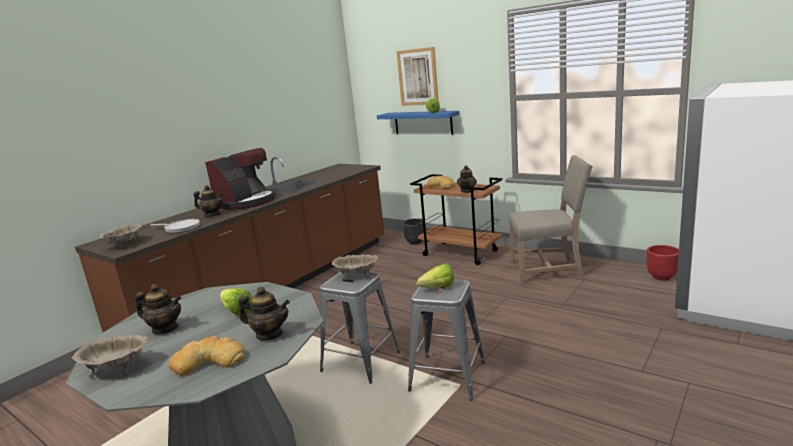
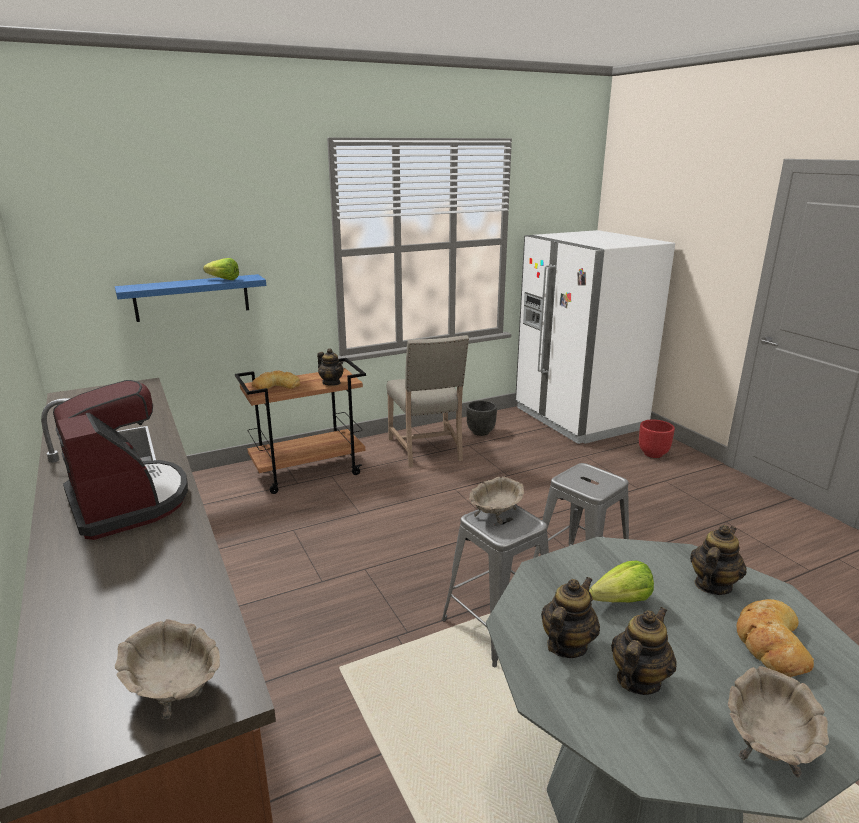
camera: 65 degrees left, 5 degrees up
frying pan [150,219,200,233] -> none
teapot [193,185,224,217] -> teapot moved to [541,577,600,658]
picture [396,47,438,106] -> none
black planter [402,218,424,245] -> black planter moved to [466,400,497,436]
lettuce [417,264,454,288] -> none
beige chair [508,155,593,284] -> beige chair turned 135 degrees clockwise [387,335,469,468]
red planter [646,245,679,280] -> red planter moved to [639,420,675,458]

